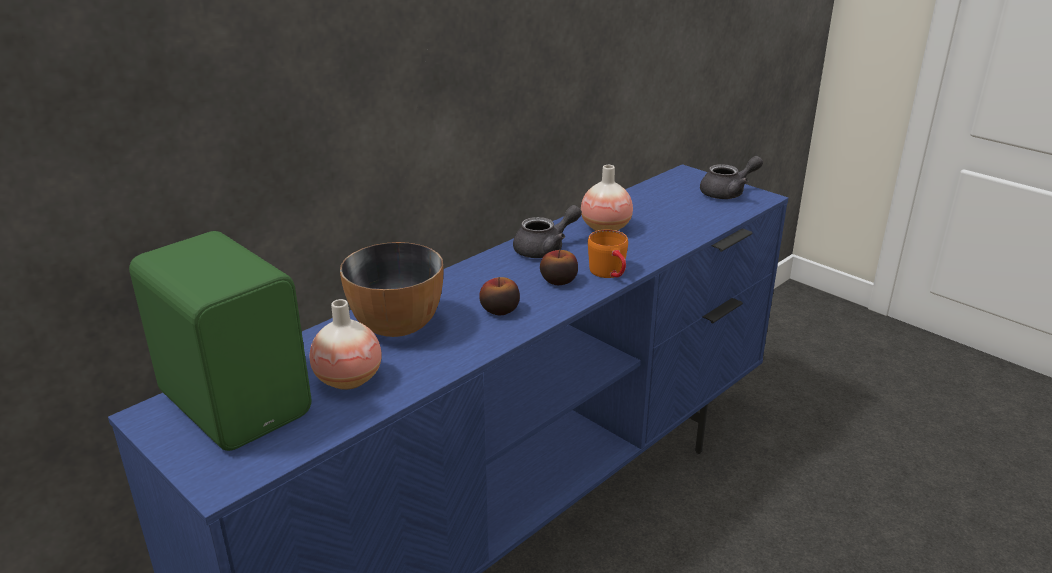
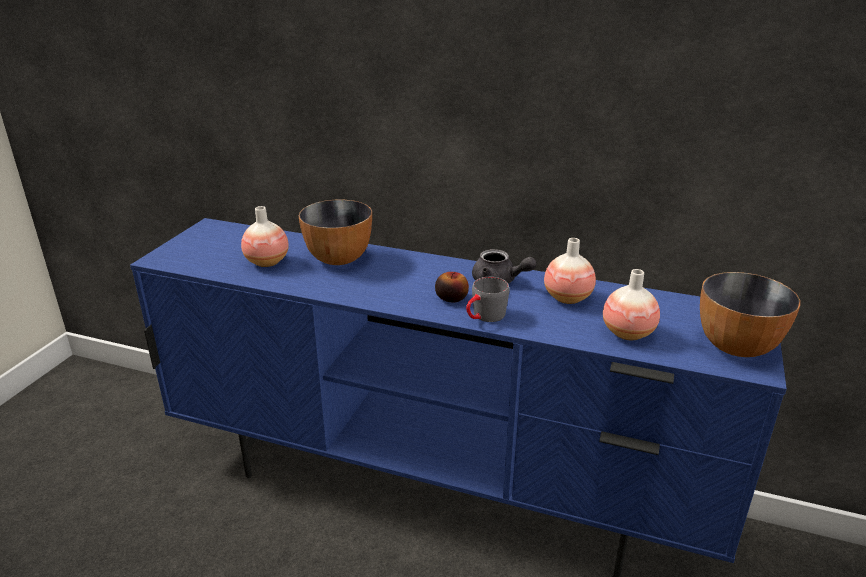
camera: 65 degrees right, 0 degrees up
green speaker [129,231,311,451] -> none
apple [479,277,520,315] -> none
orange mug [588,229,628,278] -> grey mug [466,277,510,322]
grey teapot [700,156,763,199] -> bowl [700,272,800,357]
none -> vase [603,269,660,340]

